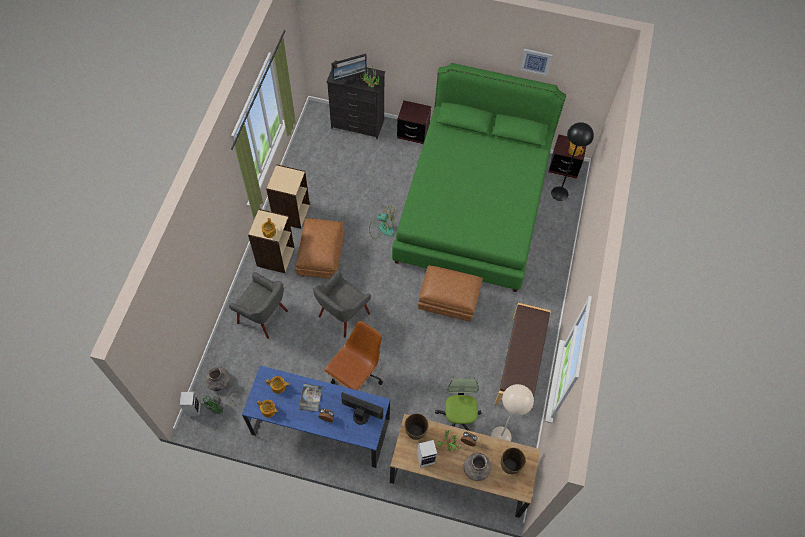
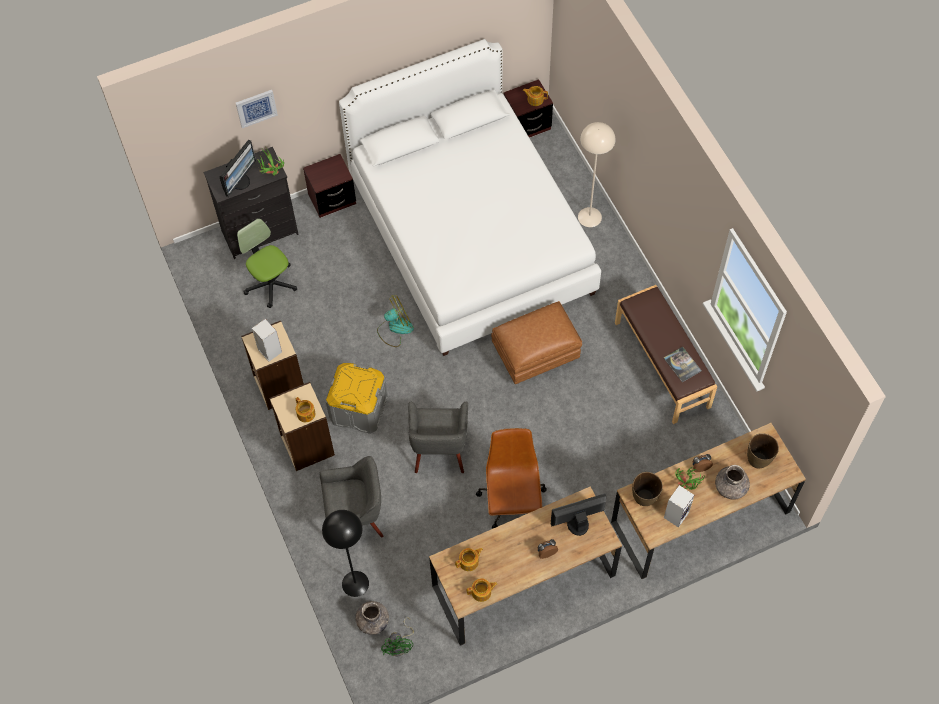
camera: 35 degrees left, 0 degrees up
speaker [179,392,201,416] -> speaker moved to [252,319,282,362]
blue desk [242,365,390,468] -> brown desk [429,486,622,646]
brown ottoman [295,218,344,279] -> grey storage box [326,363,388,434]
book [299,384,323,412] -> book moved to [664,347,702,382]
green bed [392,63,566,292] -> white bed [339,39,601,356]
office chair [435,378,482,431] -> office chair moved to [237,218,297,308]
beige floor lamp [491,384,534,441] -> beige floor lamp moved to [578,122,615,227]
picture [519,49,552,76] -> picture moved to [236,90,278,128]
black floor lamp [551,122,594,201] -> black floor lamp moved to [322,510,369,597]

